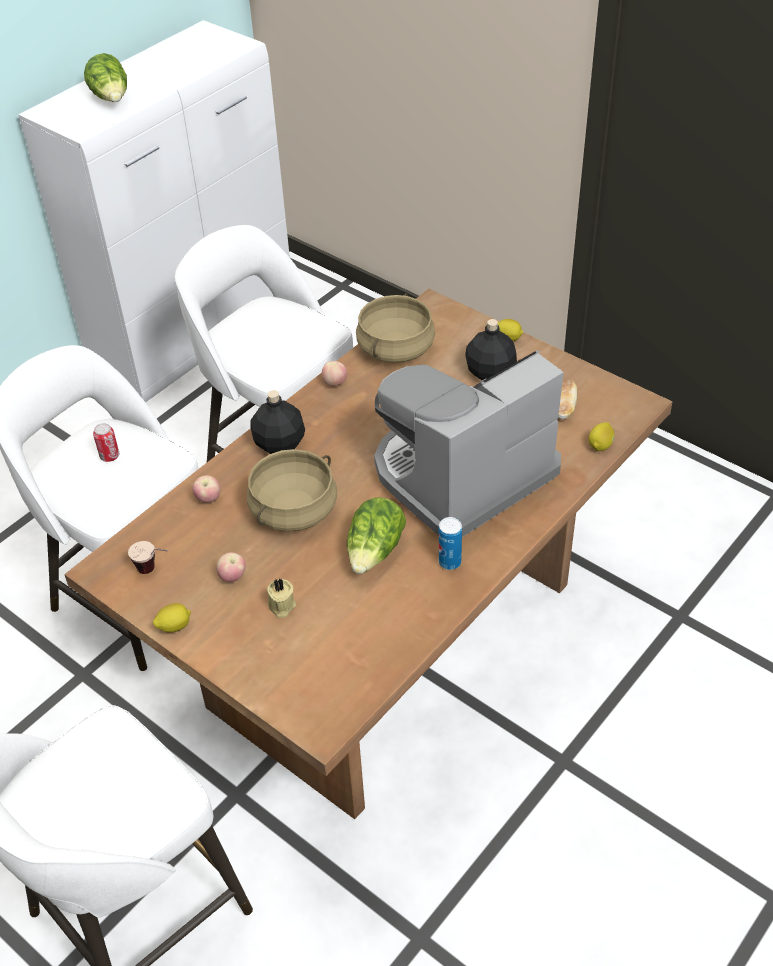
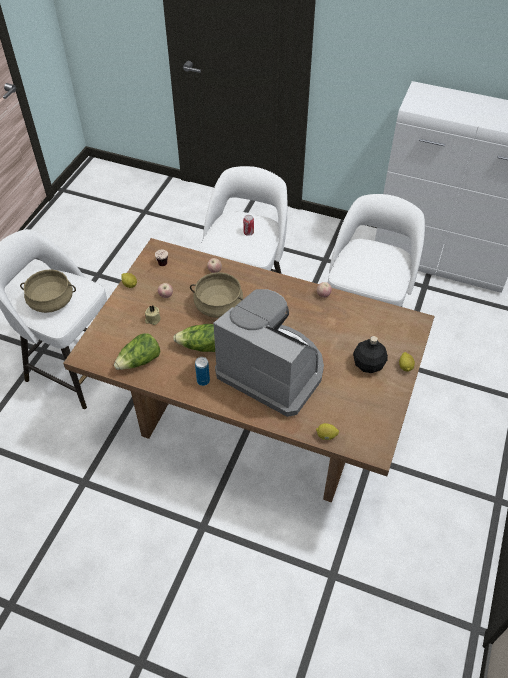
camera: 70 degrees right, 5 degrees up
lettuce [84,53,127,102] -> lettuce moved to [114,333,161,370]
black bottle [251,390,305,454] -> none
beige cooking pot [356,294,435,363] -> beige cooking pot moved to [20,270,76,313]
bread [558,380,577,419] -> none

